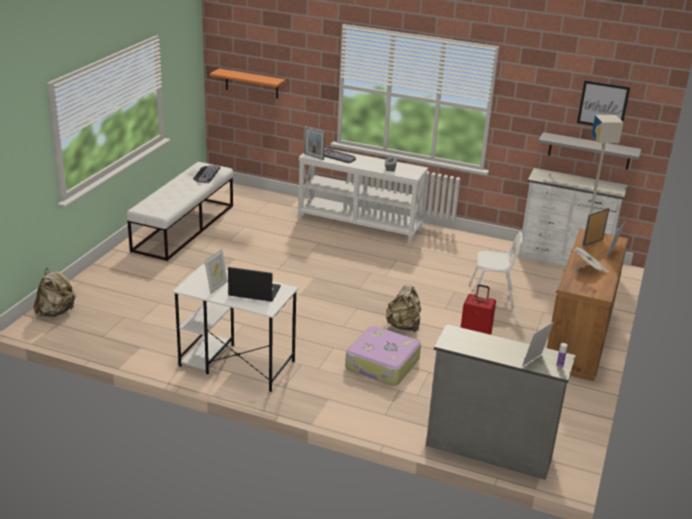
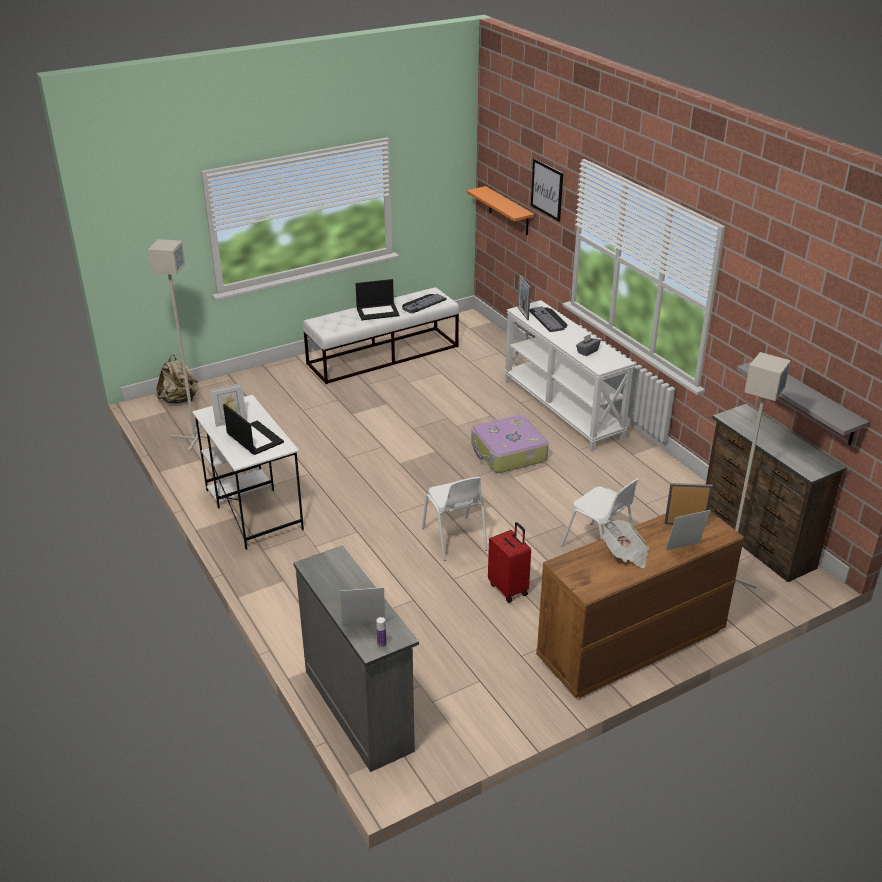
camera: 40 degrees right, 5 degrees up
suitcase [345,326,421,385] -> suitcase moved to [471,415,548,473]
beige backpack [386,284,421,332] -> white chair [422,477,488,561]
white dresser [518,168,628,267] -> brown dresser [706,404,846,582]
picture [577,80,630,126] -> picture moved to [531,158,563,222]
none -> grey floor lamp [148,239,211,452]
none -> laptop [355,279,400,320]

